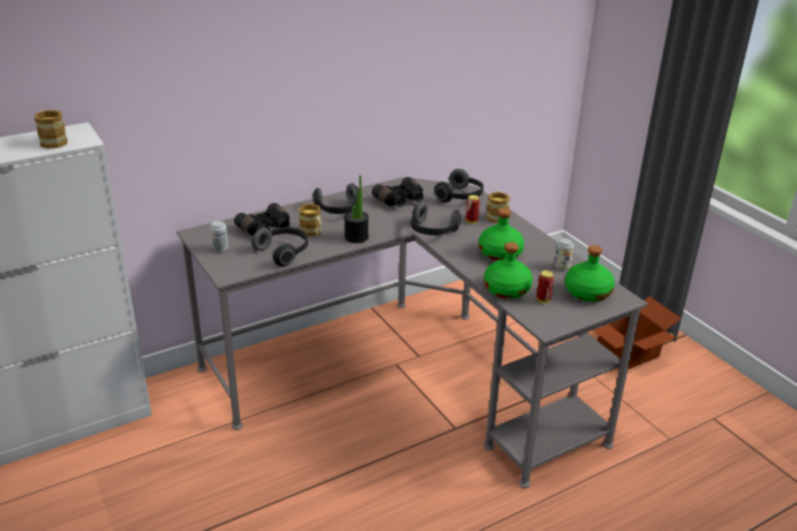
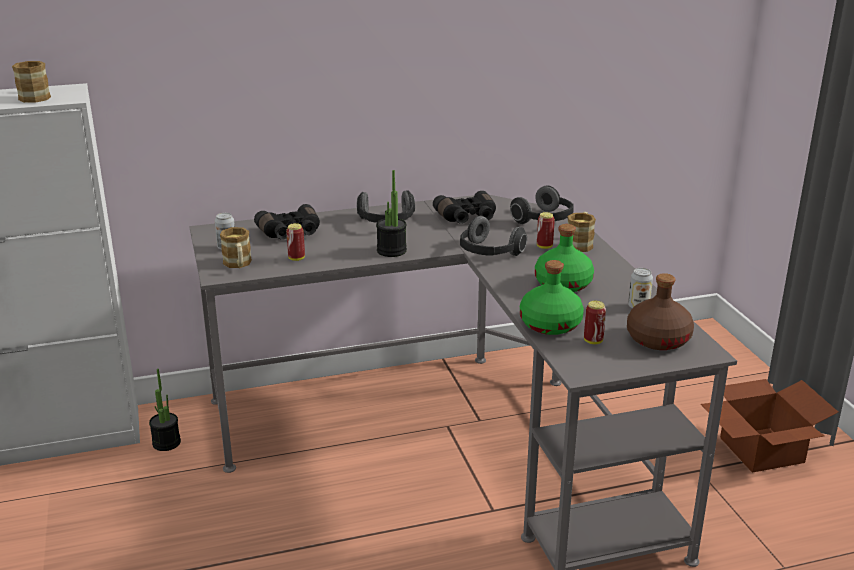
camera: 15 degrees right, 5 degrees down
headphones [252,227,308,266] -> can [286,223,305,261]
mug [299,204,322,236] -> mug moved to [220,227,252,268]
green bottle [565,245,615,302] -> brown bottle [627,273,694,350]
none -> potted plant [149,369,181,451]

